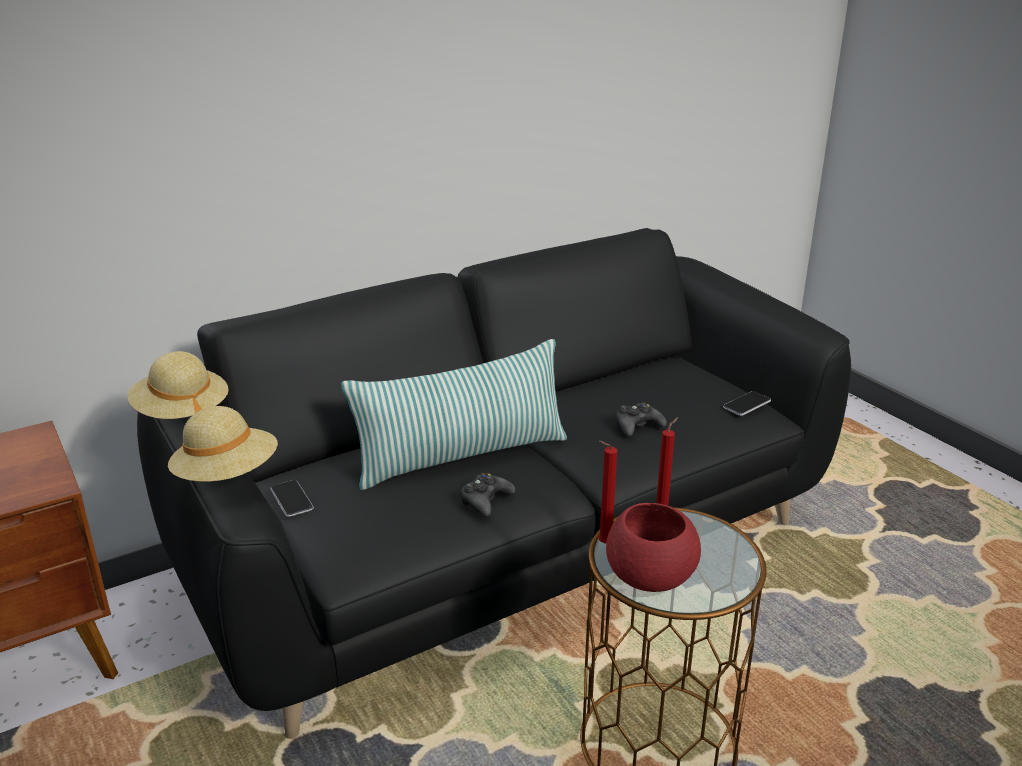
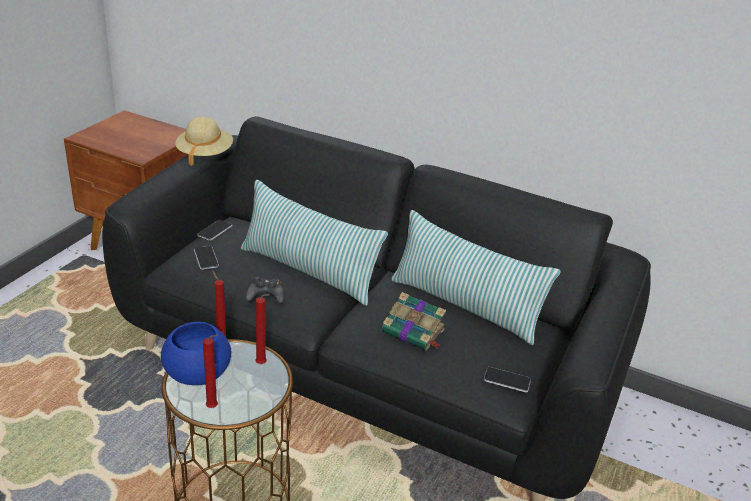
camera: 55 degrees right, 5 degrees up
beige hat [168,406,278,482] -> none
red bowl [606,503,701,592] -> blue bowl [161,322,231,385]
black game controller [616,402,667,436] -> book [382,292,446,350]
none -> phone [194,246,219,270]
none -> red candle [203,335,218,408]
none -> pillow [391,210,561,346]

